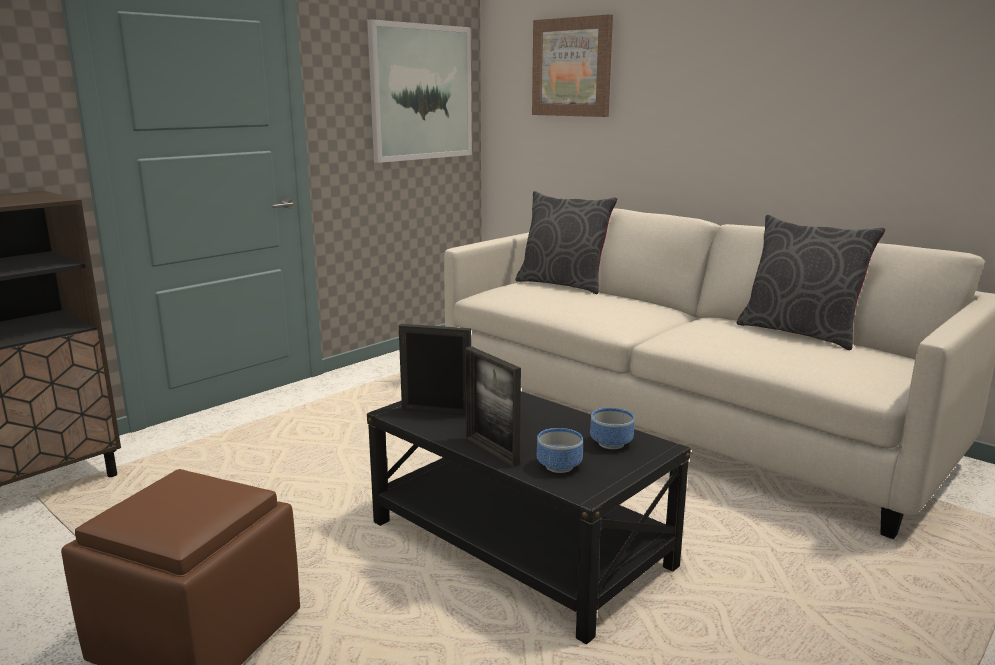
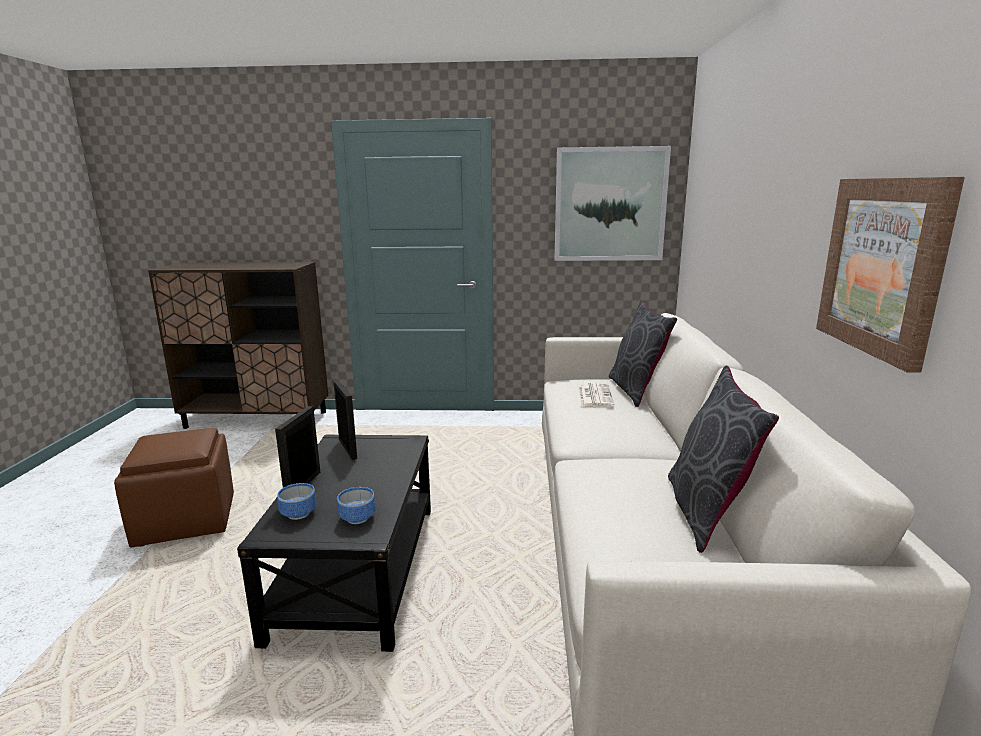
camera: 50 degrees right, 0 degrees up
picture [532,14,613,117] -> picture moved to [816,177,965,373]
none -> newspaper [578,383,614,407]

